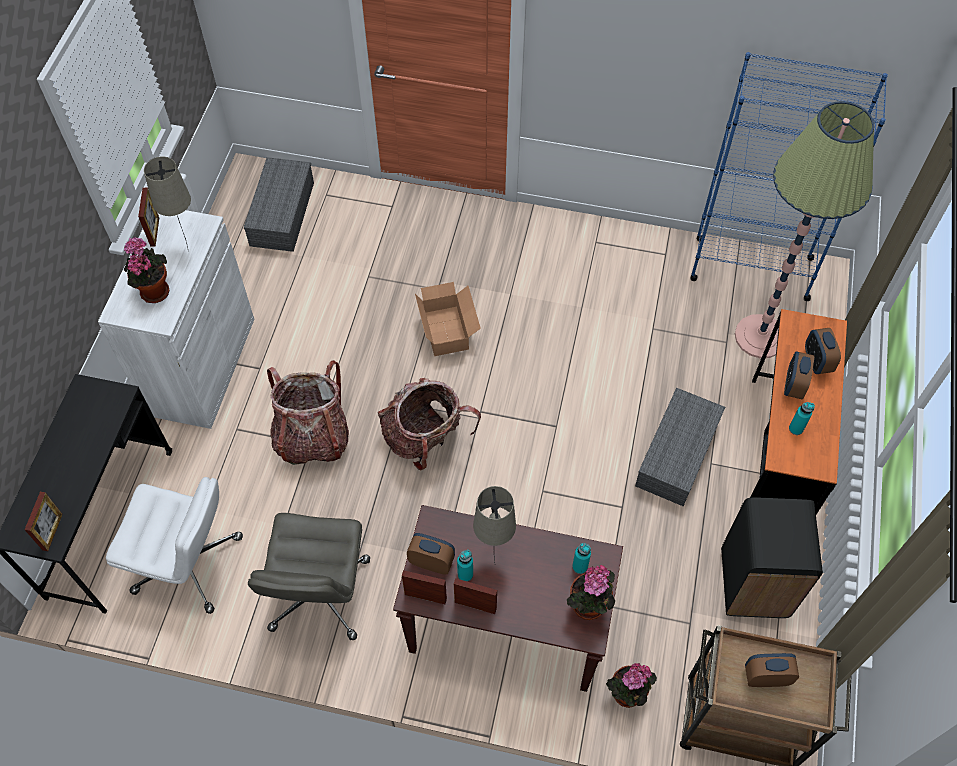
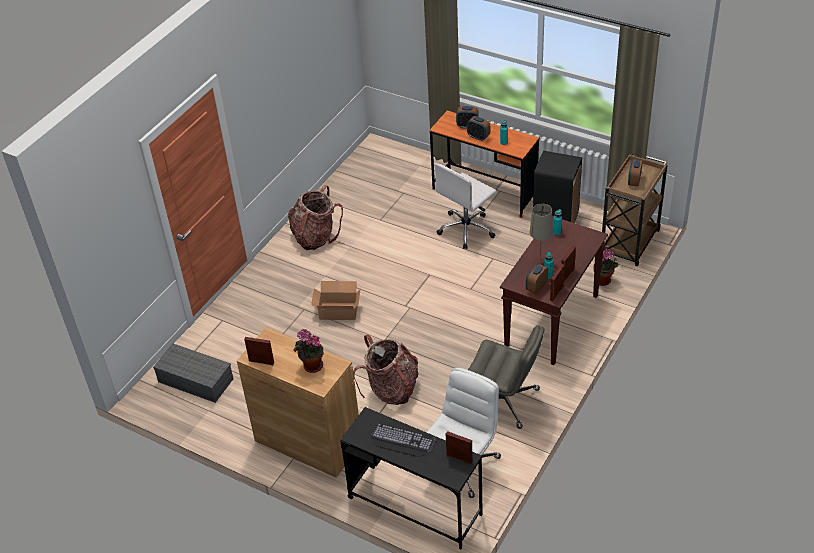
camera: 70 degrees left, 15 degrees down
white cabinet [98,210,254,429] -> brown cabinet [237,327,359,478]
beige table lamp [144,156,191,248] -> none
backpack [378,378,481,471] -> backpack moved to [288,185,343,250]
potted plant [567,565,616,620] -> none
grey storage box [635,388,725,506] -> white office chair [434,163,496,249]
blue bookcase [690,52,888,301] -> none
floor lamp [735,101,874,358] -> none
none -> keyboard [371,424,435,457]

